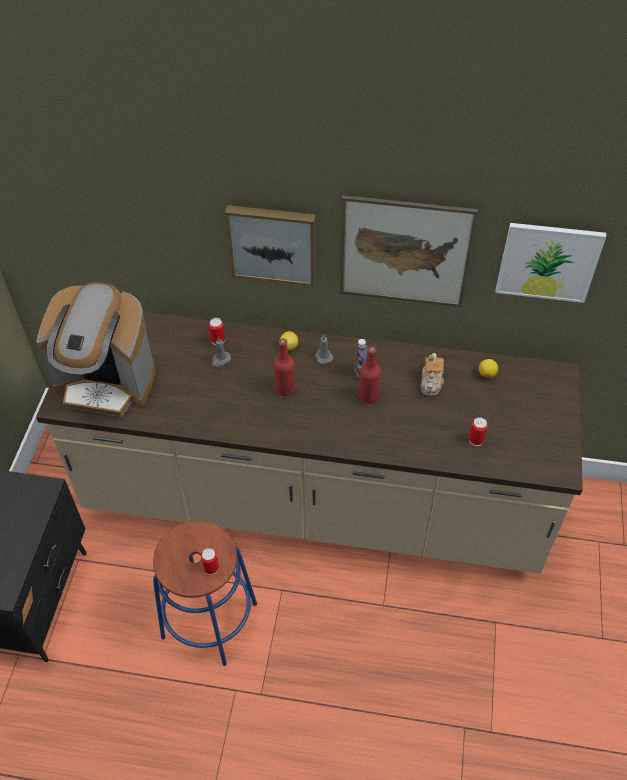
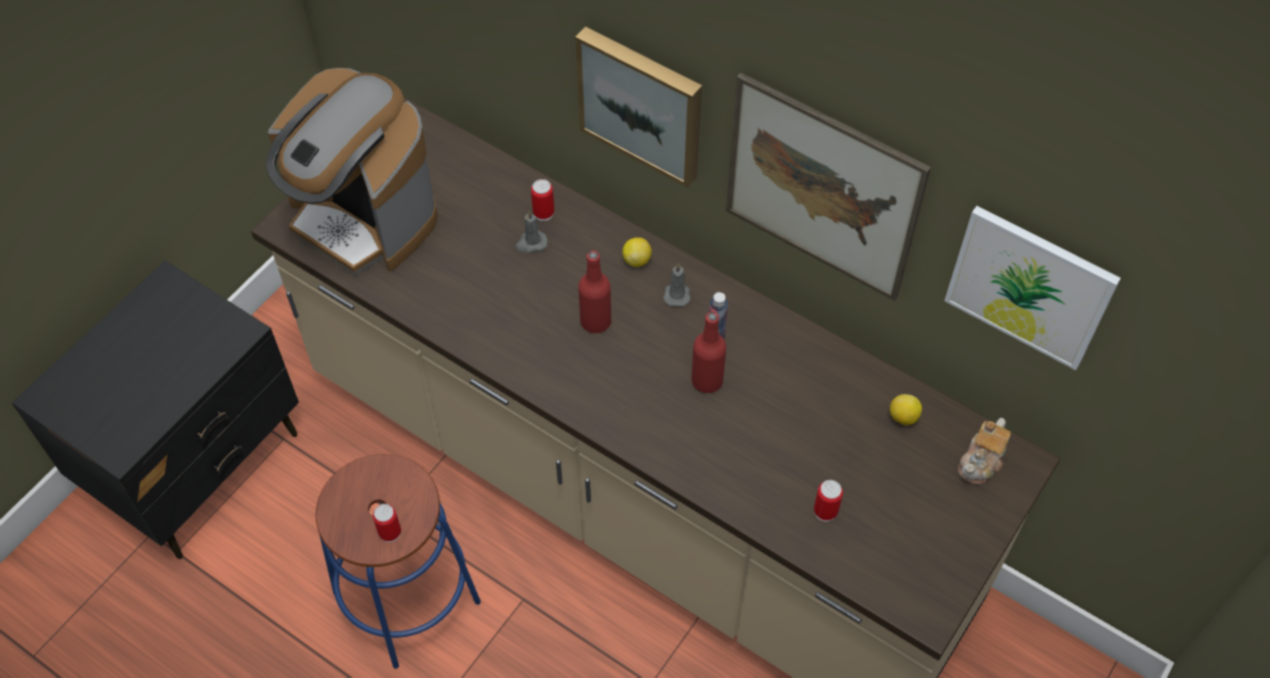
camera: 25 degrees right, 5 degrees up
teapot [420,353,444,396] -> teapot moved to [958,418,1011,484]

